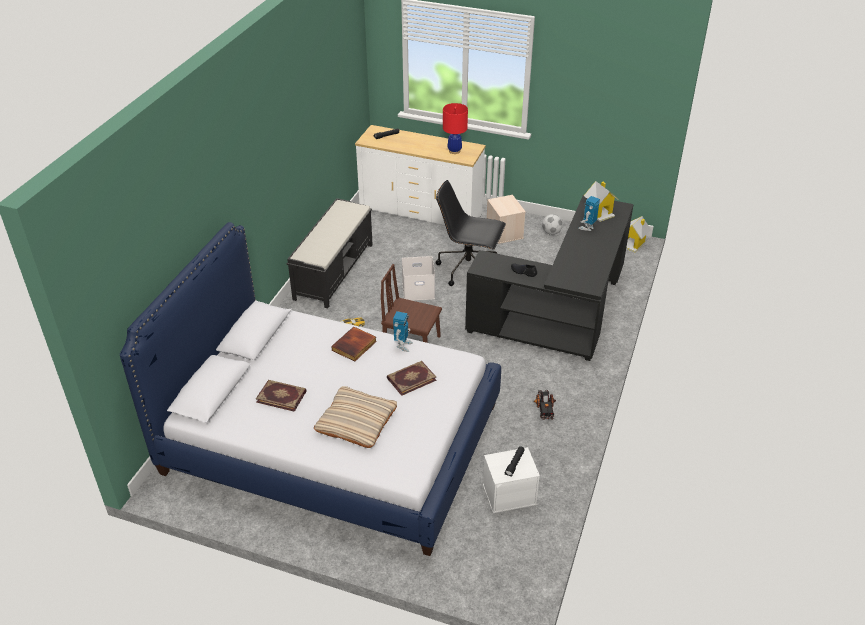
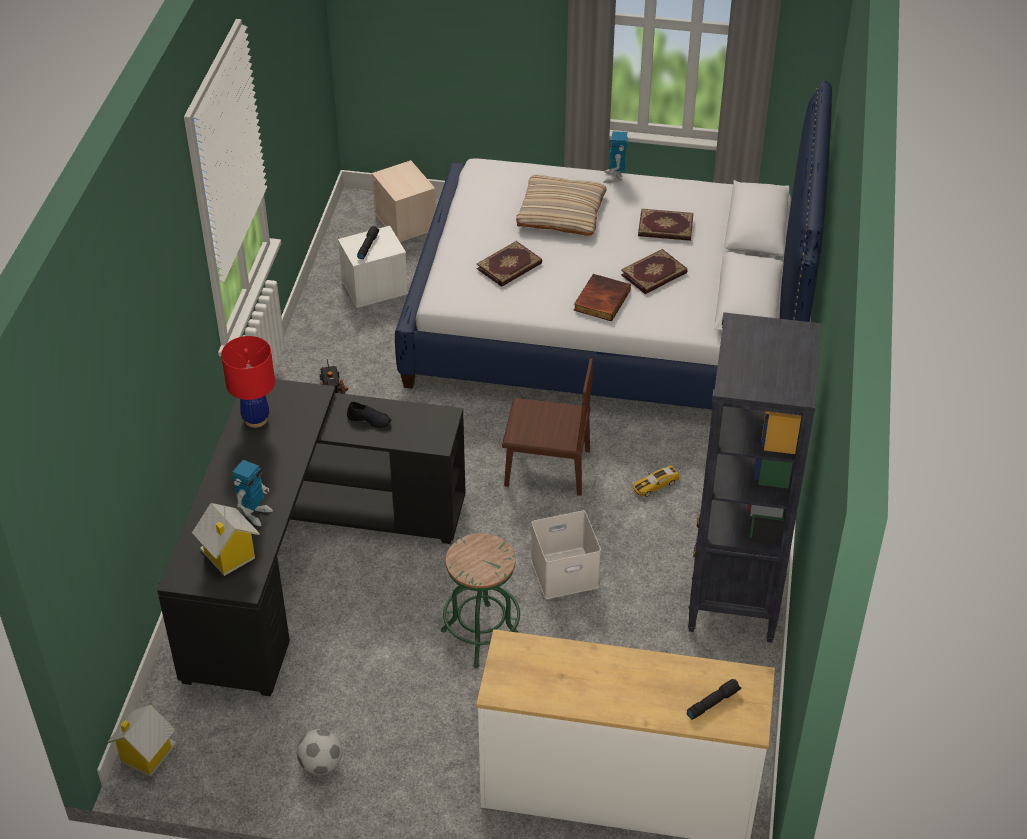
camera: 170 degrees right, 5 degrees up
black bench [287,198,373,308] -> black bookcase [688,312,821,643]
toy robot [393,311,413,352] -> toy robot moved to [604,131,628,183]
black office chair [436,180,506,286] -> green stool [441,533,520,668]
red table lamp [443,103,468,154] -> red table lamp moved to [221,336,275,428]
beige storage box [487,195,526,244] -> beige storage box moved to [372,160,436,242]
none -> book [621,249,688,294]

